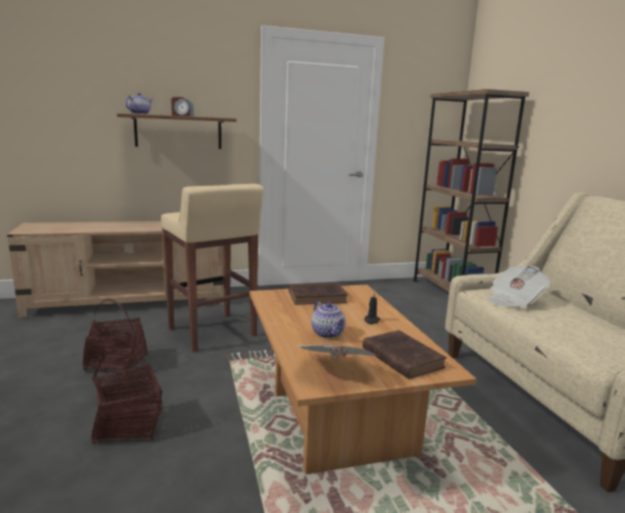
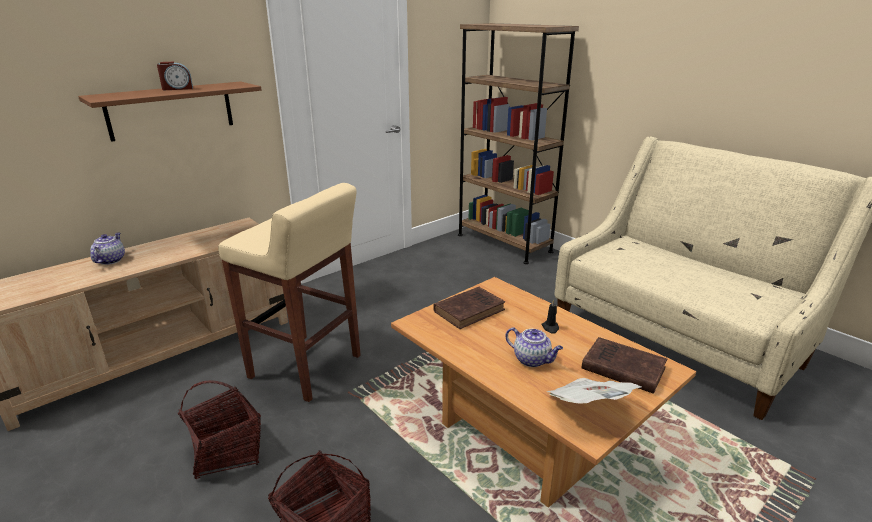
camera: 25 degrees left, 10 degrees up
teapot [125,93,153,114] -> teapot moved to [90,233,125,265]
newspaper [489,265,551,308] -> none

